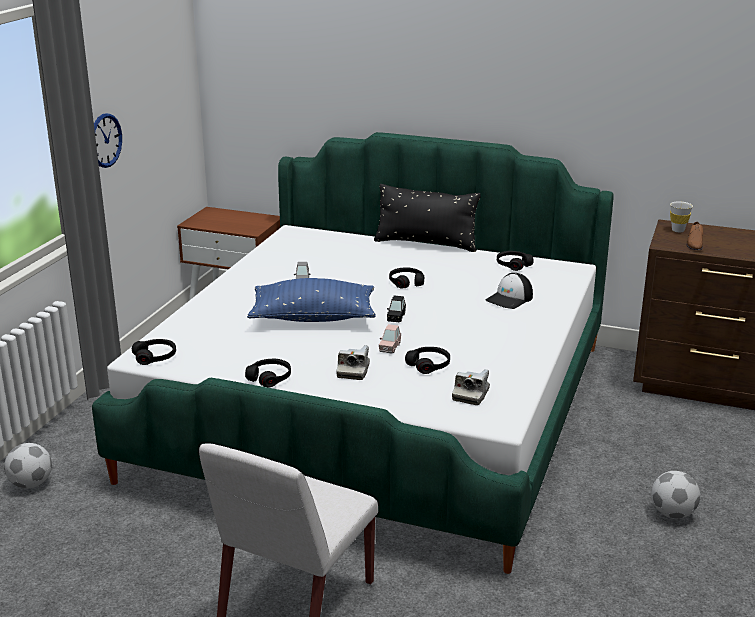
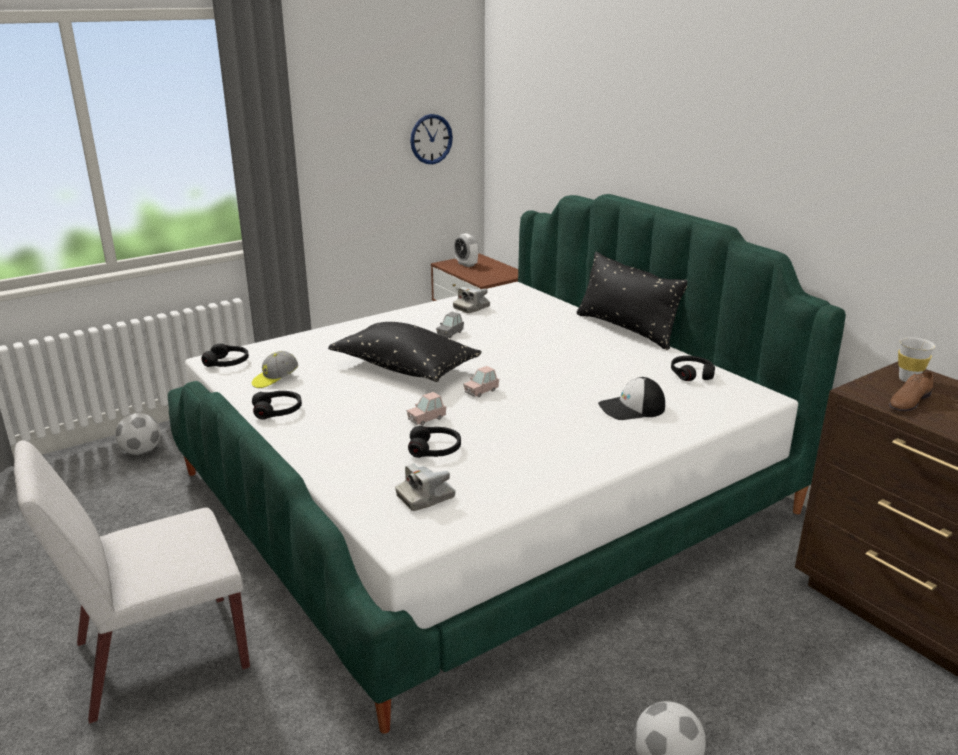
camera: 35 degrees right, 0 degrees up
wall clock [94,113,122,168] -> wall clock moved to [410,114,453,164]
blue pillow [247,278,376,322] -> black pillow [328,322,482,382]
camera [336,345,370,380] -> camera moved to [453,287,490,313]
black toy car [387,296,406,322] -> pink toy car [463,366,499,397]
black headphones [389,267,424,289] -> none
none -> cap [252,351,298,388]
none -> alarm clock [454,233,479,267]

